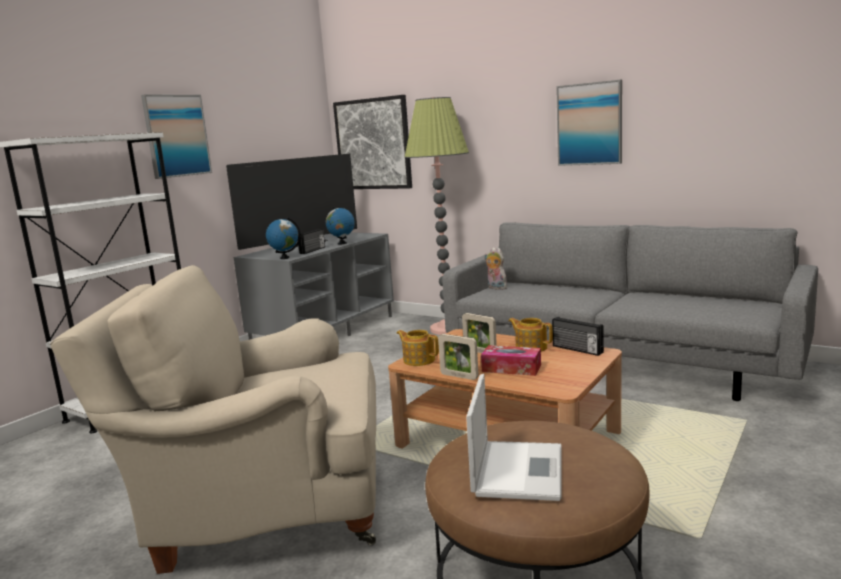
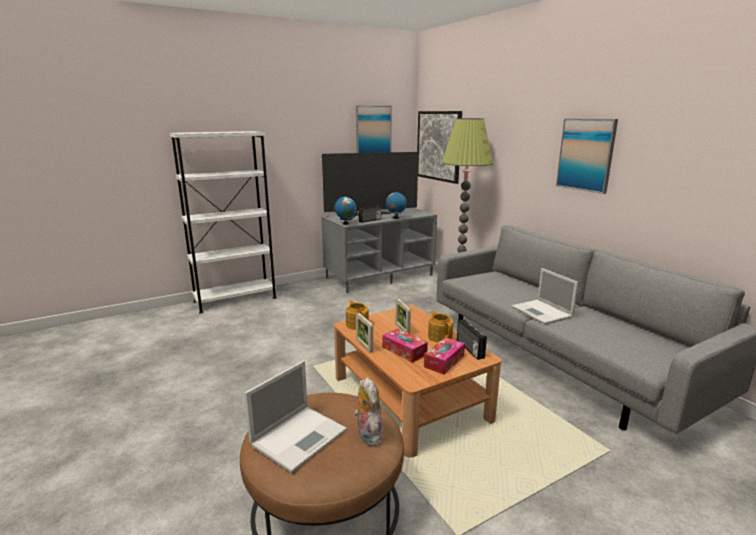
camera: 25 degrees right, 5 degrees up
beige armchair [50,265,376,574] -> none
picture [141,94,212,179] -> picture moved to [356,106,392,153]
plush toy [485,247,507,290] -> plush toy moved to [354,377,384,446]
none -> tissue box [424,337,465,374]
none -> laptop [512,268,579,325]

